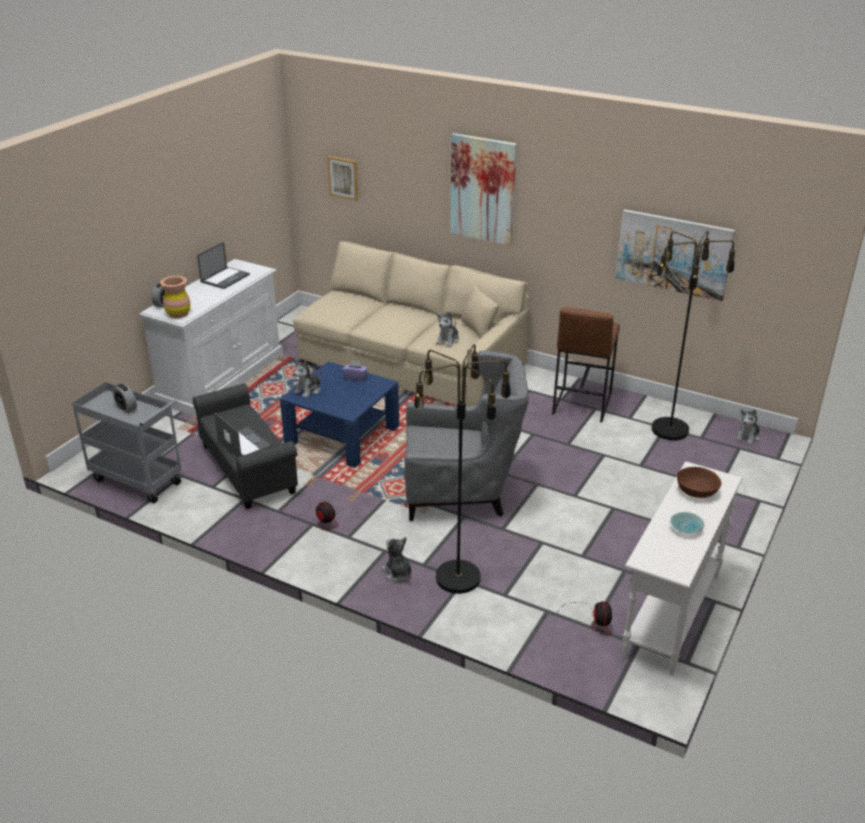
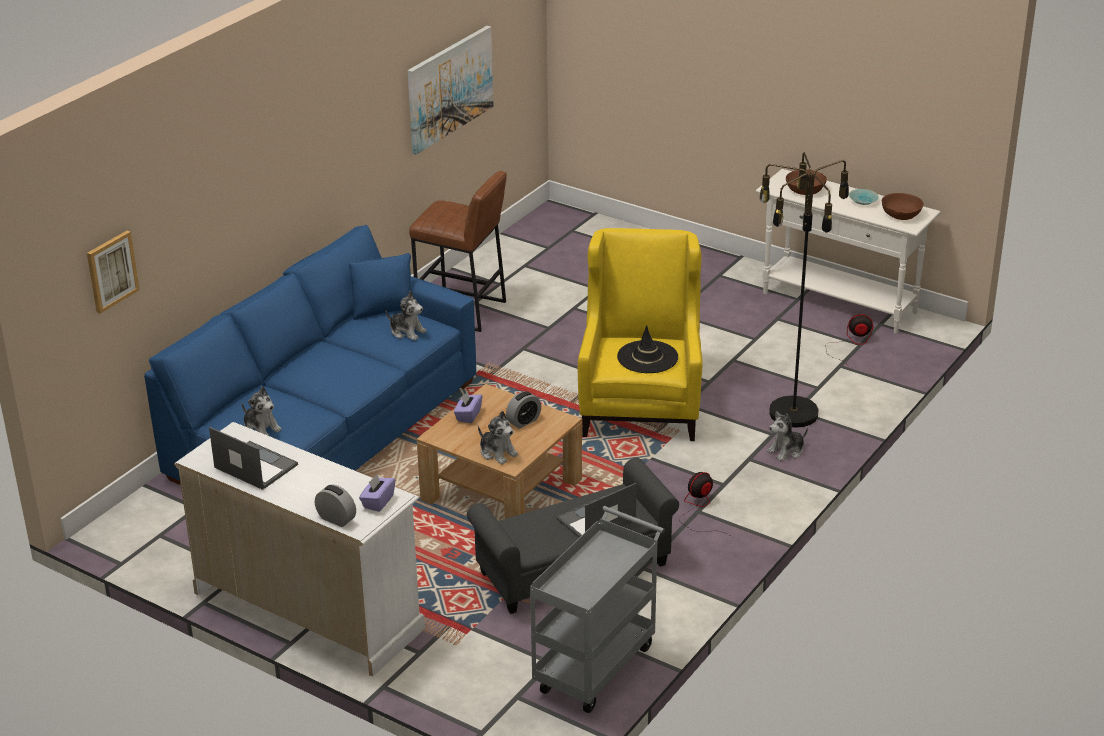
camera: 85 degrees left, 0 degrees up
alarm clock [113,384,137,413] -> alarm clock moved to [506,391,541,429]
brown vase [160,276,191,318] -> purple tissue box [359,474,395,512]
blue coffee table [280,361,399,468] -> brown coffee table [417,384,582,519]
beige sofa [293,241,530,406] -> blue sofa [144,225,476,485]
grey armchair [404,350,529,521] -> yellow armchair [578,228,702,441]
picture [450,133,517,246] -> none
floor lamp [652,230,735,441] -> none
plush toy [736,409,760,445] -> plush toy moved to [241,386,282,436]
none -> black hat [617,325,678,373]
none -> brown bowl [882,193,924,220]

